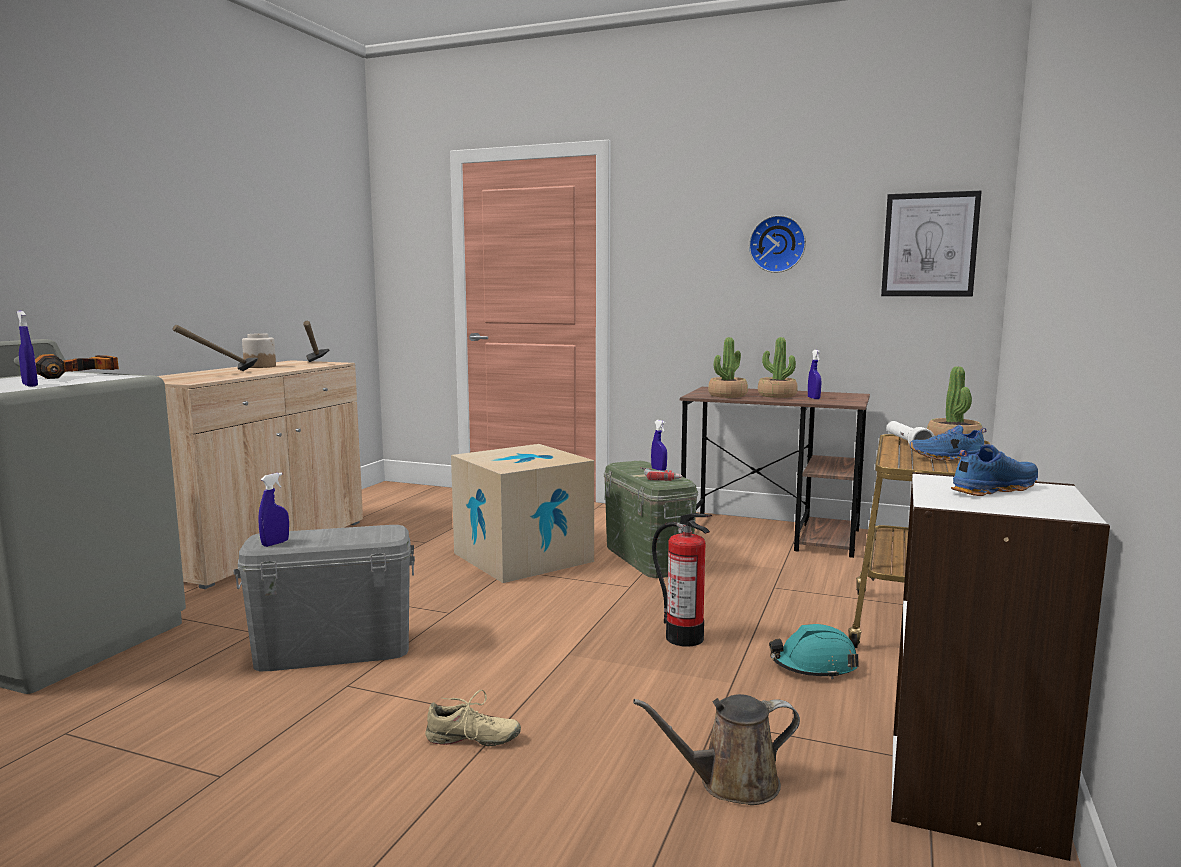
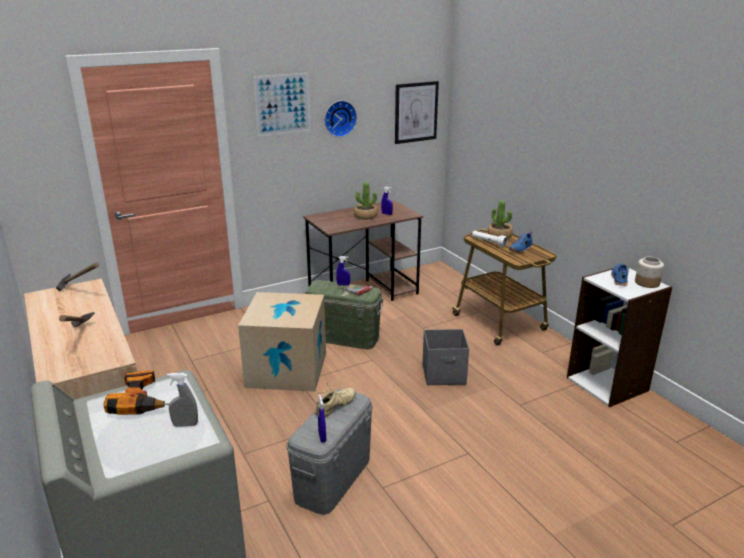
camera: 50 degrees left, 15 degrees up
blue spray bottle [17,311,38,387] -> grey spray bottle [167,373,198,427]
jar [242,333,276,368] -> jar moved to [635,257,664,288]
beige shoe [425,690,521,746] -> beige shoe moved to [315,383,356,417]
brown watering can [633,694,800,805] -> none
fire extinguisher [652,513,712,647] -> grey storage box [423,329,469,385]
potted plant [708,337,748,398] -> none
turquoise hard hat [769,624,859,679] -> none
none -> picture [253,73,311,137]

